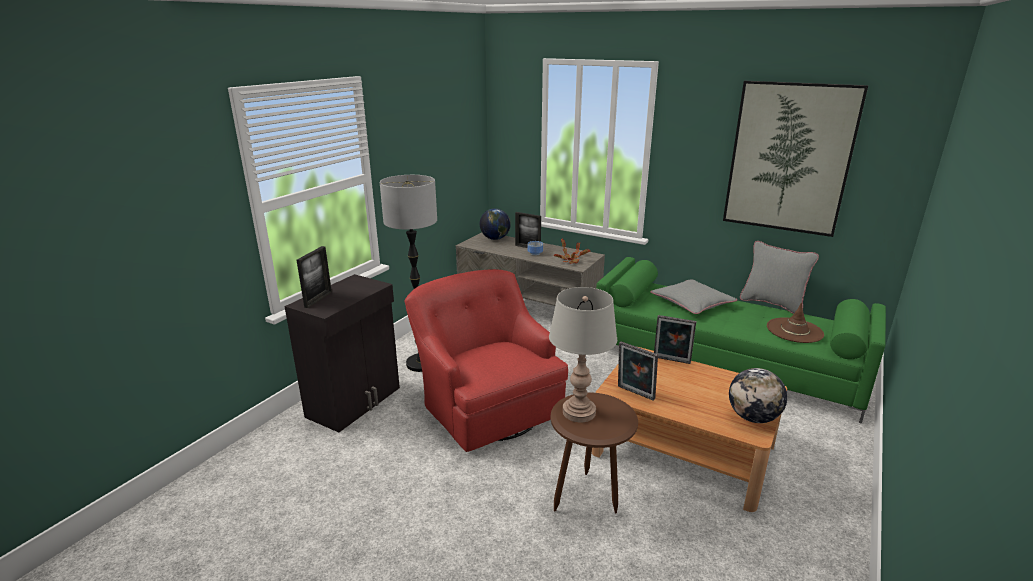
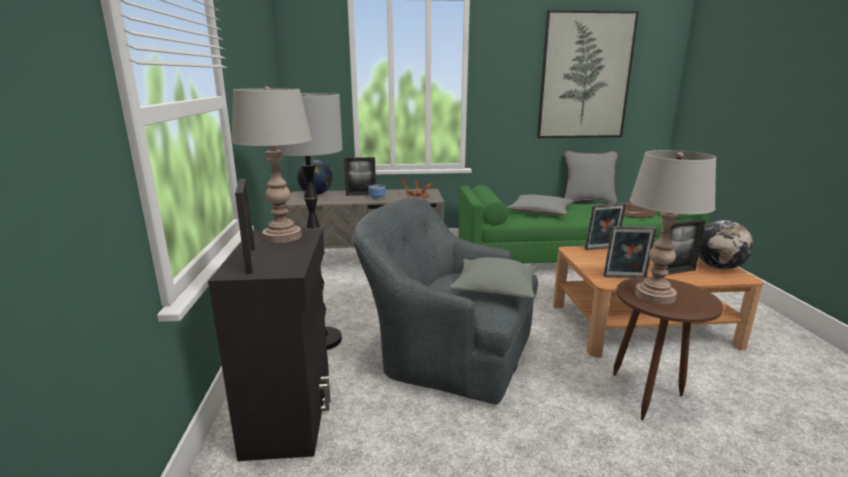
camera: 35 degrees left, 5 degrees down
red armchair [405,269,568,452] -> grey armchair [353,198,538,404]
none -> grey table lamp [231,87,312,244]
none -> grey pillow [449,257,538,299]
none -> picture frame [666,219,706,275]

